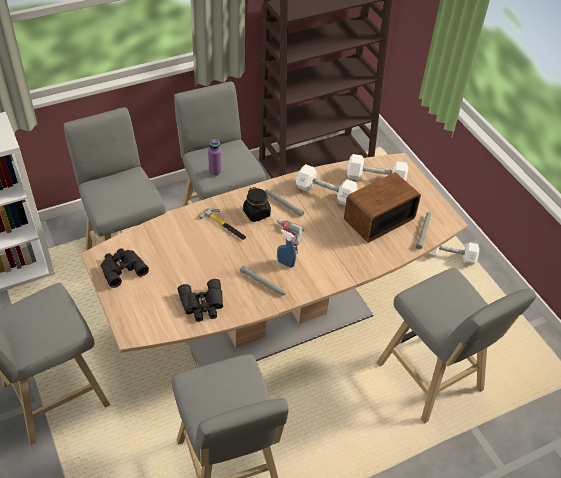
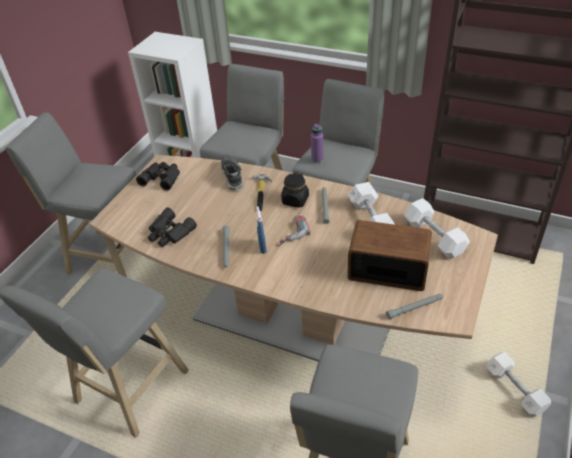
camera: 55 degrees right, 5 degrees down
none -> shoe [221,155,243,191]

